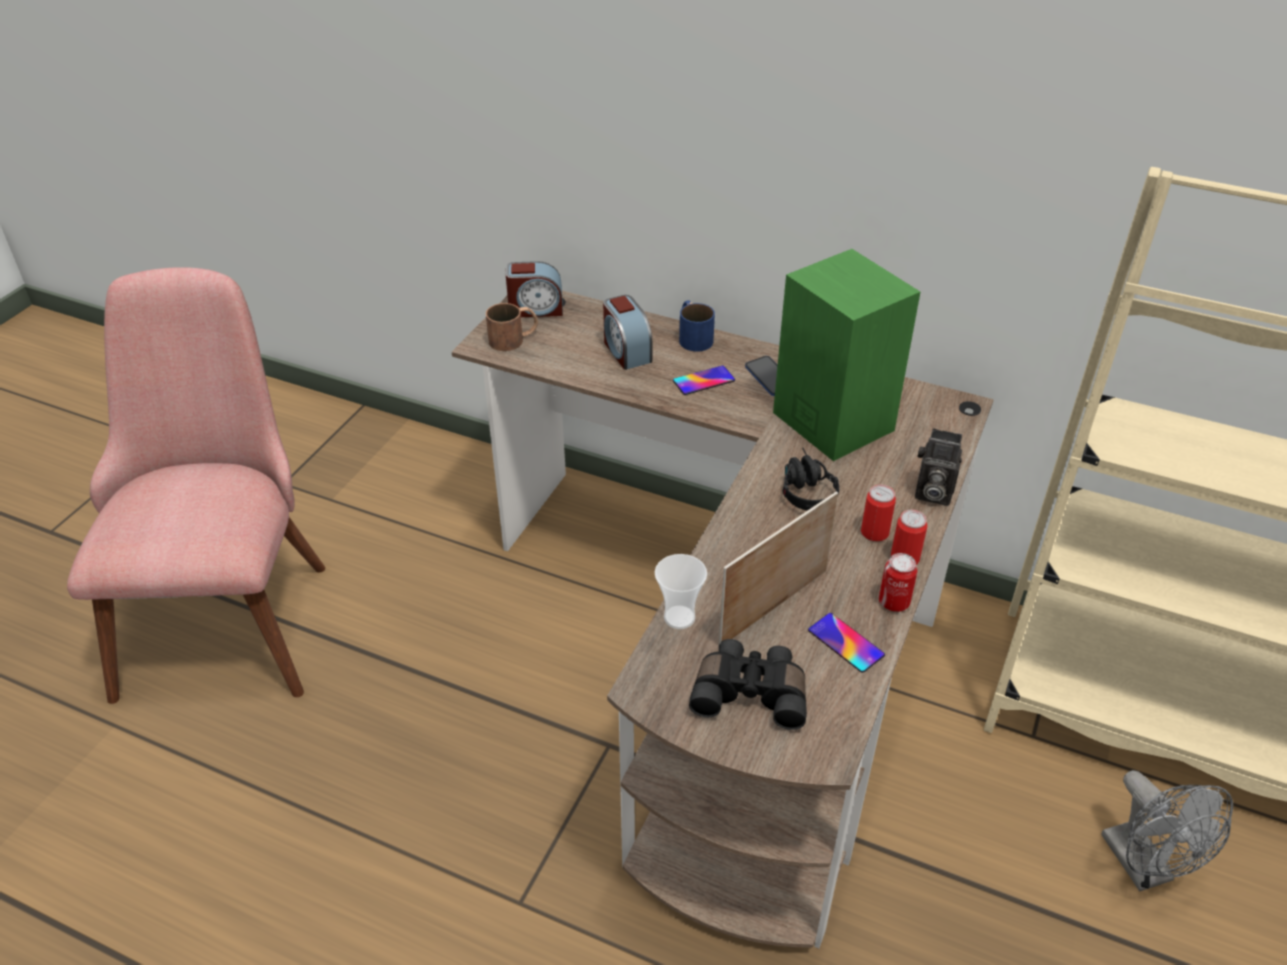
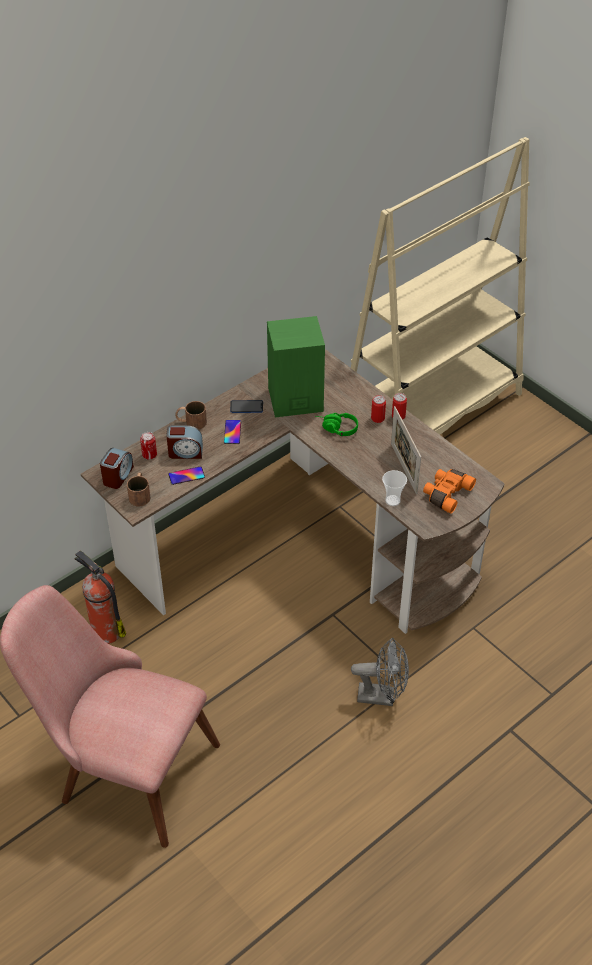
camera: 65 degrees left, 5 degrees up
blue mug [679,300,715,352] -> brown mug [175,401,207,430]
black binoculars [689,639,807,730] -> orange binoculars [423,469,476,514]
black headphones [783,448,839,511] -> green headphones [316,413,358,436]
phone [808,613,885,672] -> phone moved to [168,466,205,485]
can [879,553,917,612] -> can moved to [140,432,157,459]
camera [915,428,962,506] -> none
grey fan [1101,770,1233,891] -> grey fan moved to [351,638,409,706]
none -> fire extinguisher [74,550,126,644]

